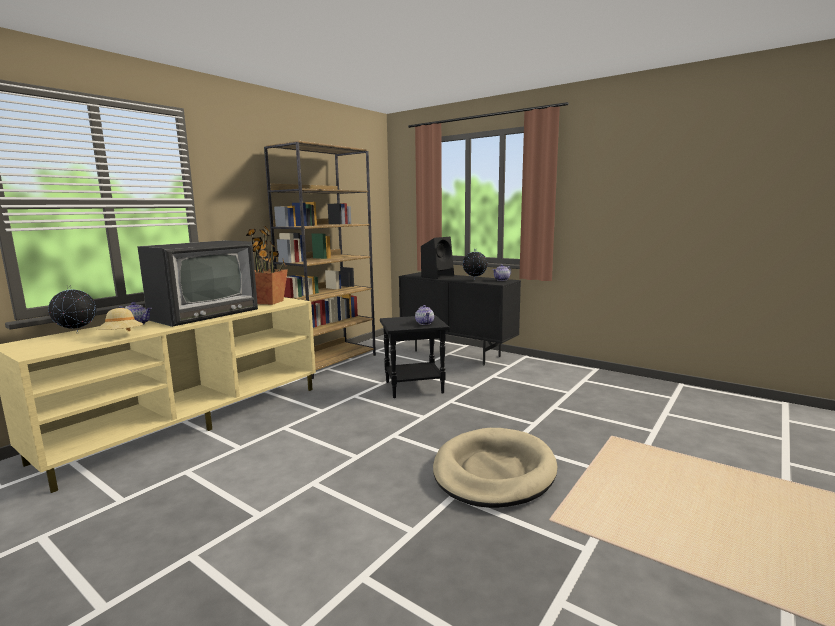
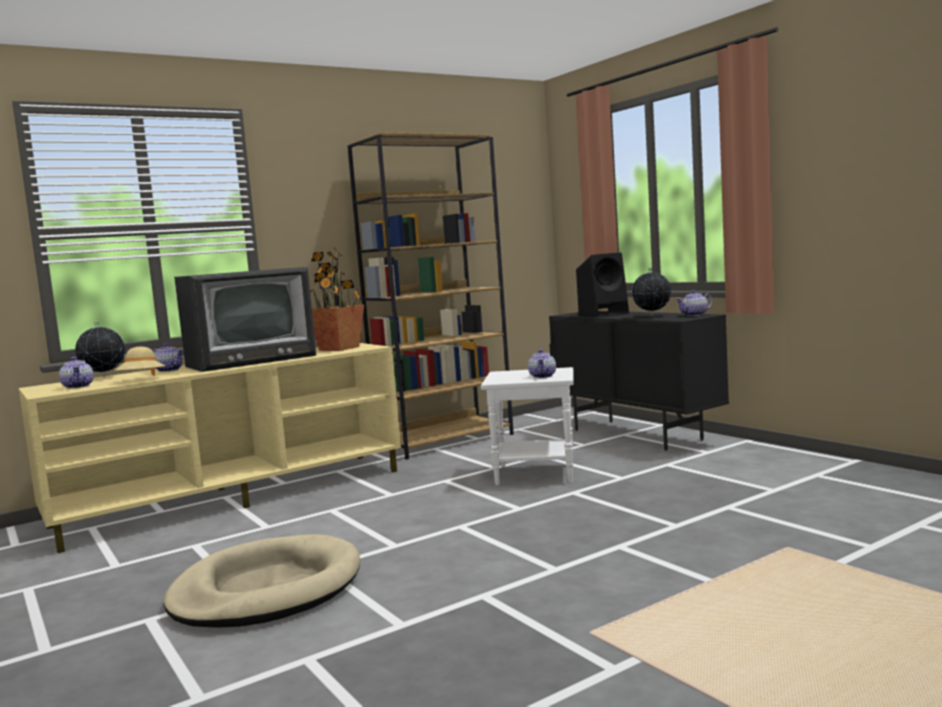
camera: 20 degrees right, 5 degrees down
black side table [380,315,449,398] -> white side table [481,367,573,486]
beige dog bed [433,428,558,508] -> beige dog bed moved to [164,534,360,628]
none -> teapot [59,357,94,389]

